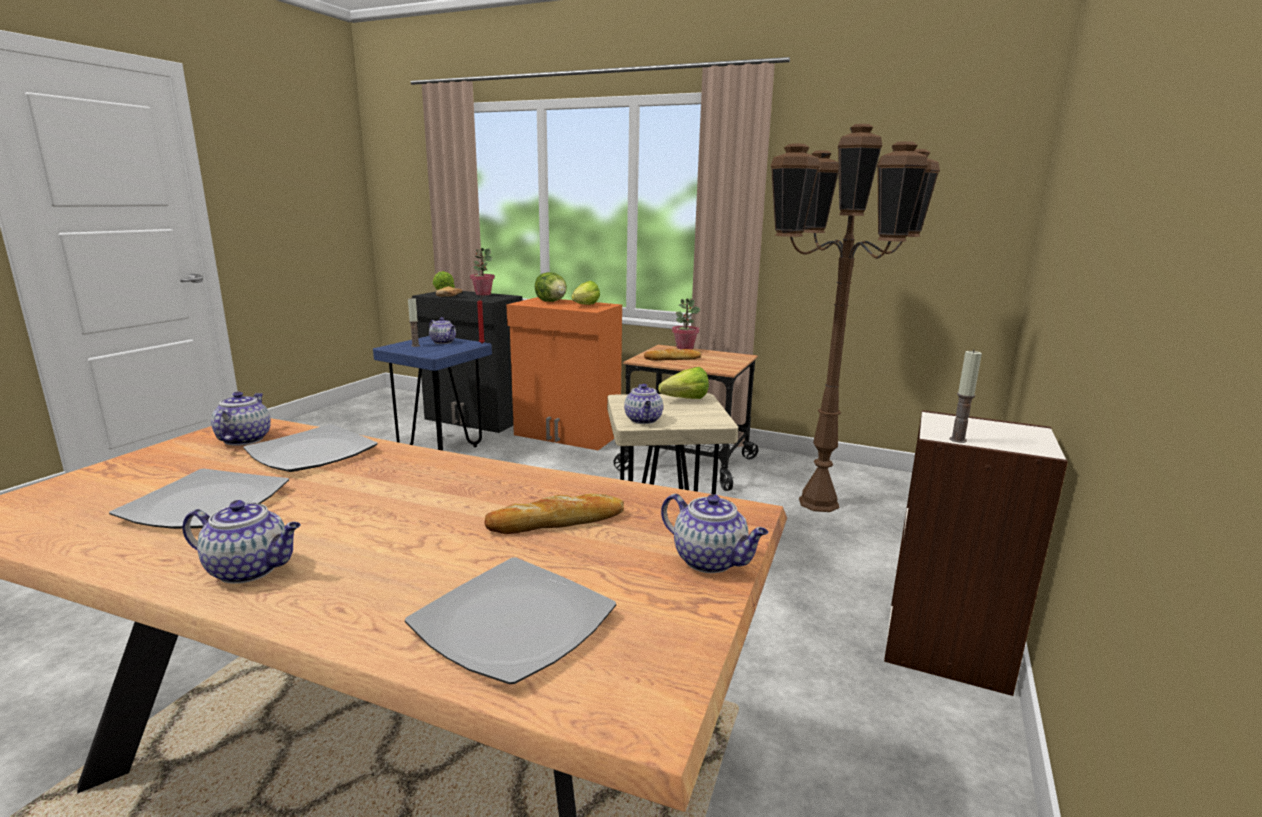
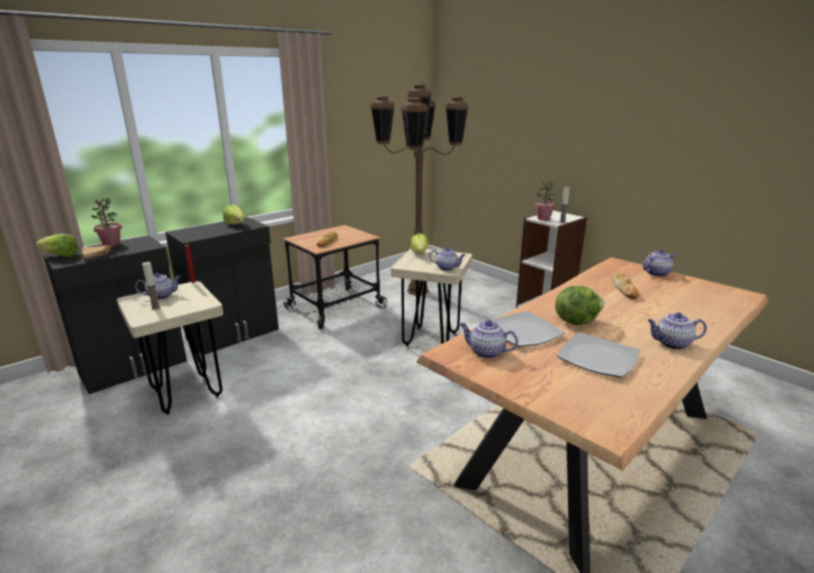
camera: 65 degrees left, 5 degrees up
teapot [182,500,301,584] -> teapot turned 120 degrees counterclockwise [647,313,707,350]
blue stool [373,336,492,451] -> beige stool [117,281,223,415]
plate [405,557,616,684] -> none
orange cabinet [506,297,622,450] -> black cabinet [165,217,279,355]
lettuce [535,272,567,302] -> lettuce moved to [555,285,604,325]
potted plant [672,298,701,350] -> potted plant moved to [535,181,556,221]

